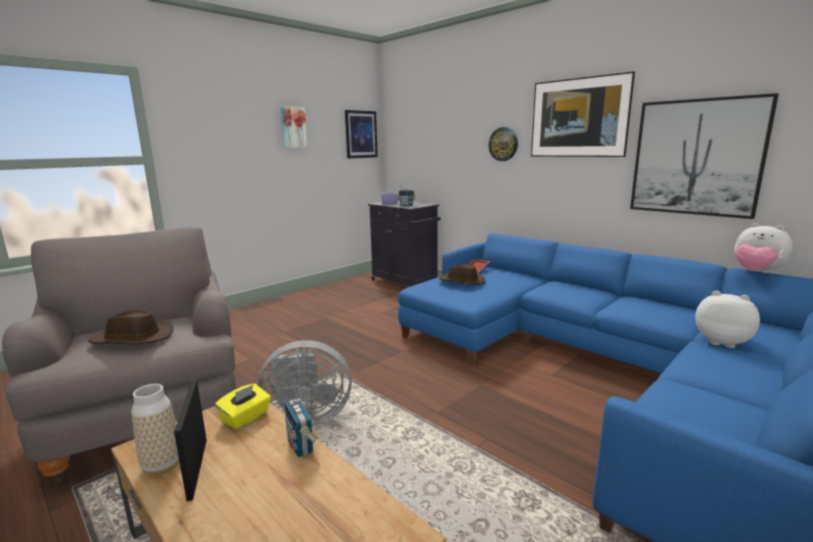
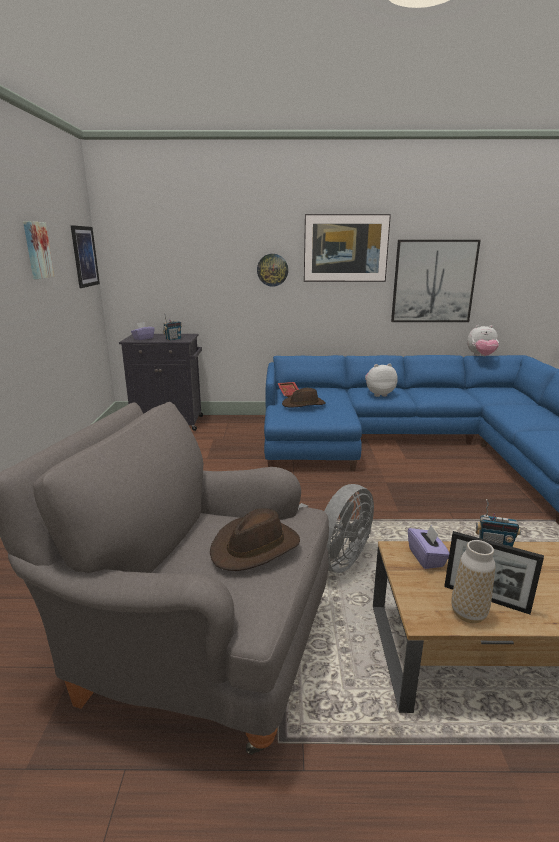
camera: 45 degrees left, 5 degrees up
yellow tissue box [215,383,271,430] -> purple tissue box [408,525,449,569]
plush toy [695,291,760,348] -> plush toy moved to [365,363,398,397]

